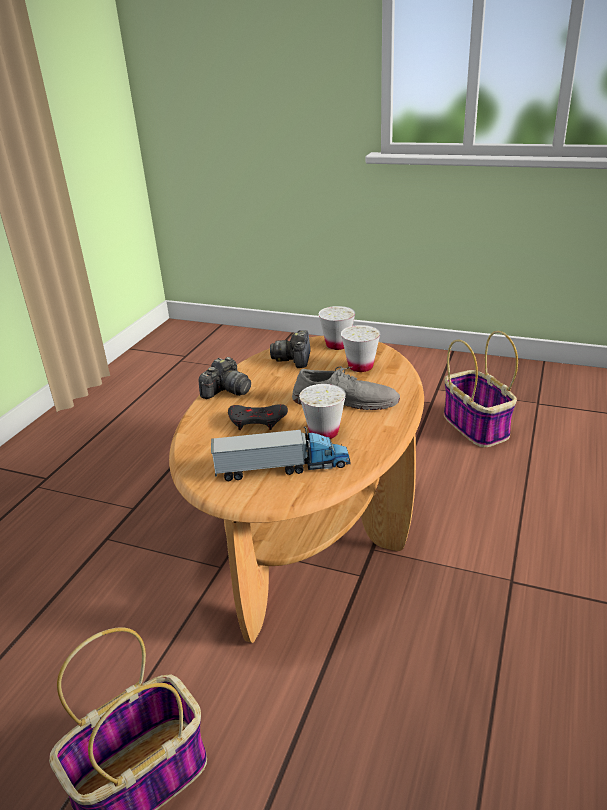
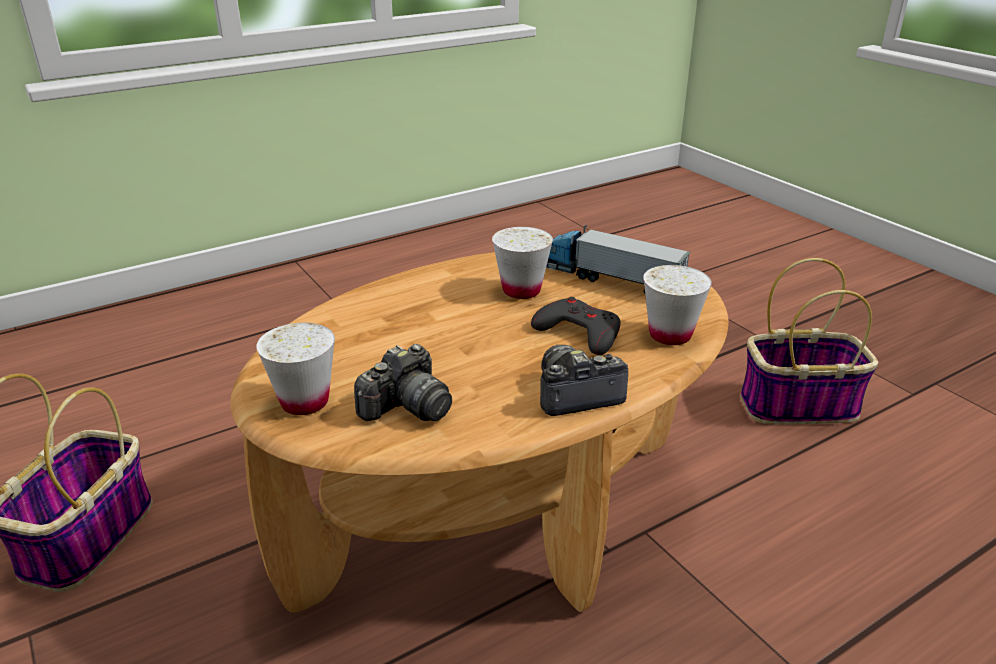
camera: 145 degrees left, 0 degrees up
grey shoe [292,366,400,410] -> none
white cup [341,325,380,372] -> white cup moved to [643,265,712,345]

